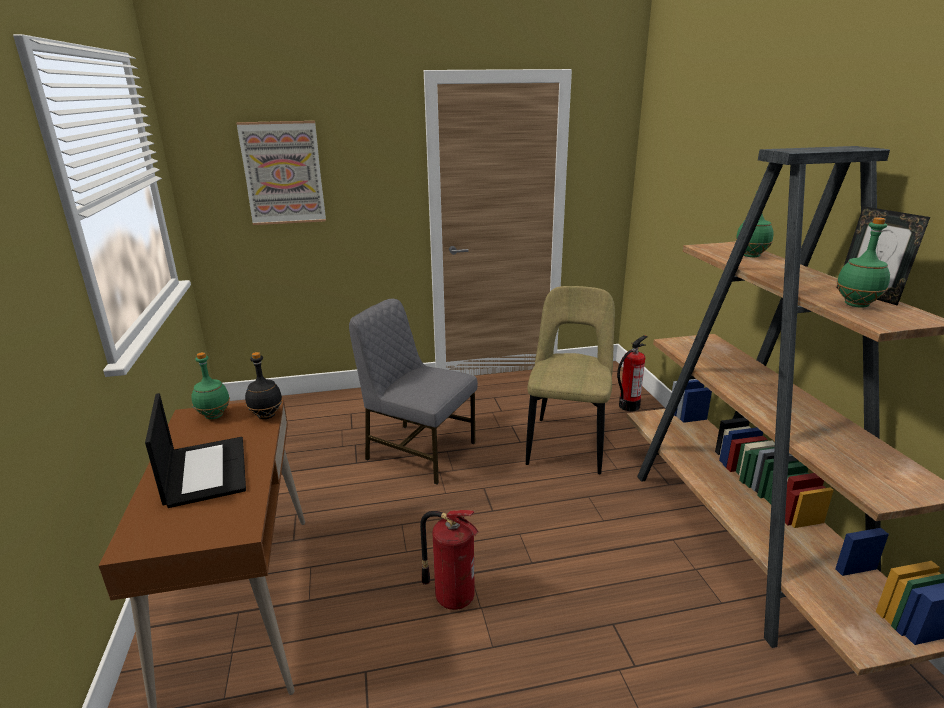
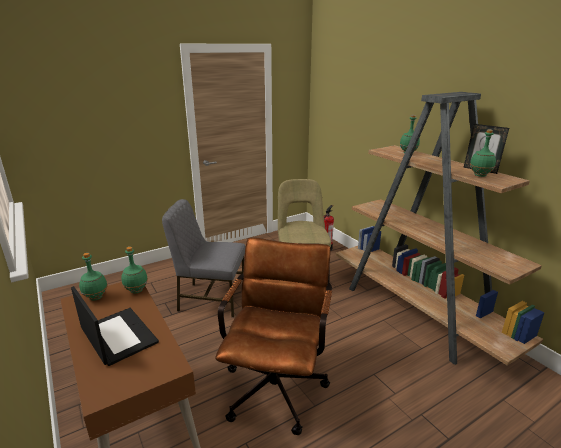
camera: 20 degrees left, 0 degrees up
picture [237,121,326,225] -> none
black bottle [245,352,282,419] -> green bottle [121,247,148,293]
fire extinguisher [420,510,479,610] -> brown office chair [215,237,332,435]

